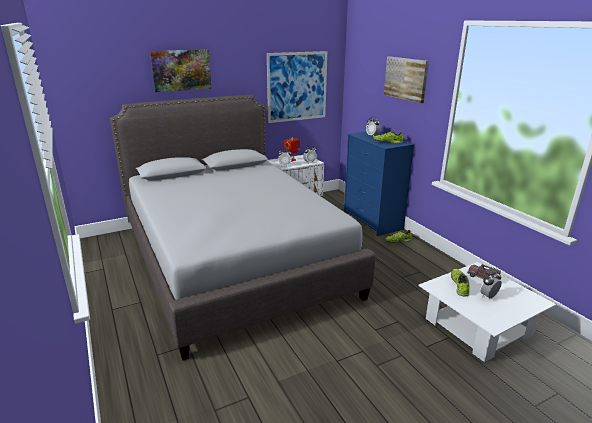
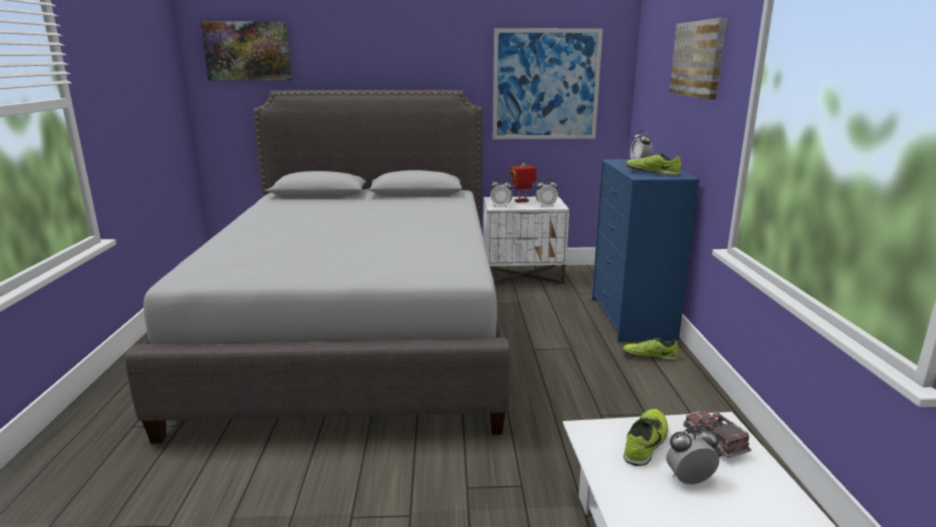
camera: 25 degrees right, 5 degrees down
picture [150,50,211,92] -> picture moved to [200,22,292,80]

